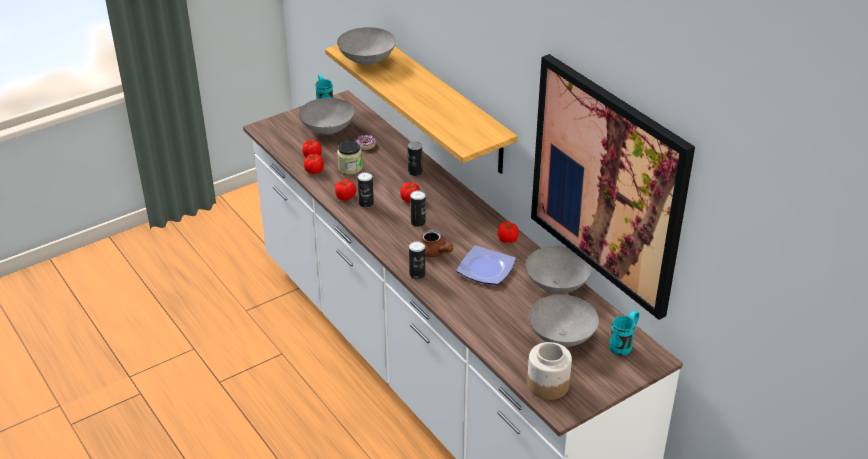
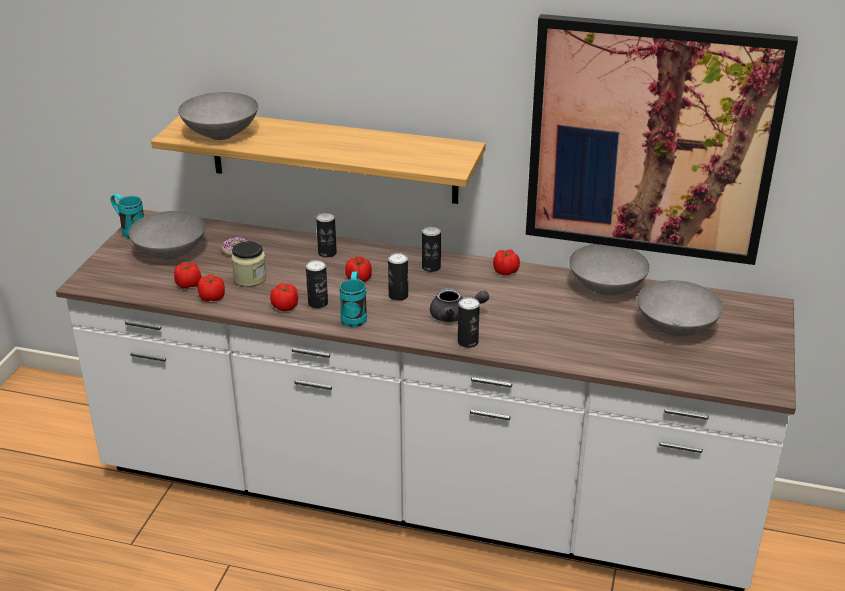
camera: 40 degrees left, 5 degrees down
brown teapot [418,230,453,257] -> grey teapot [430,288,489,322]
plate [456,245,516,285] -> none
jar [527,342,572,400] -> none
turquoise mug [609,310,639,356] -> turquoise mug moved to [340,272,367,327]
none -> can [422,226,441,272]

